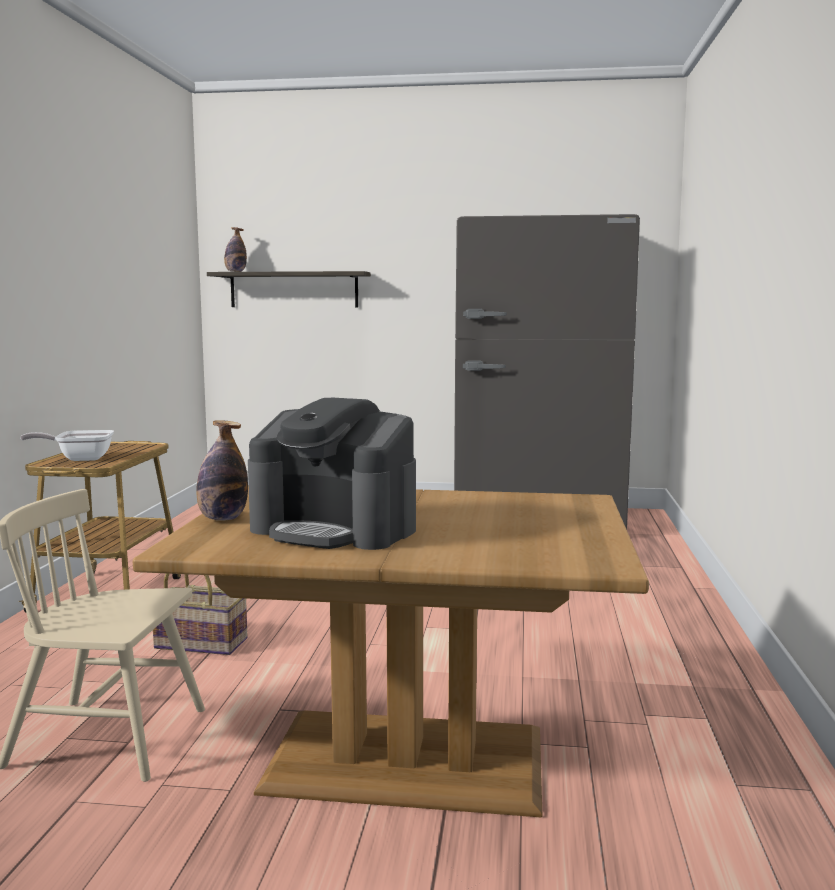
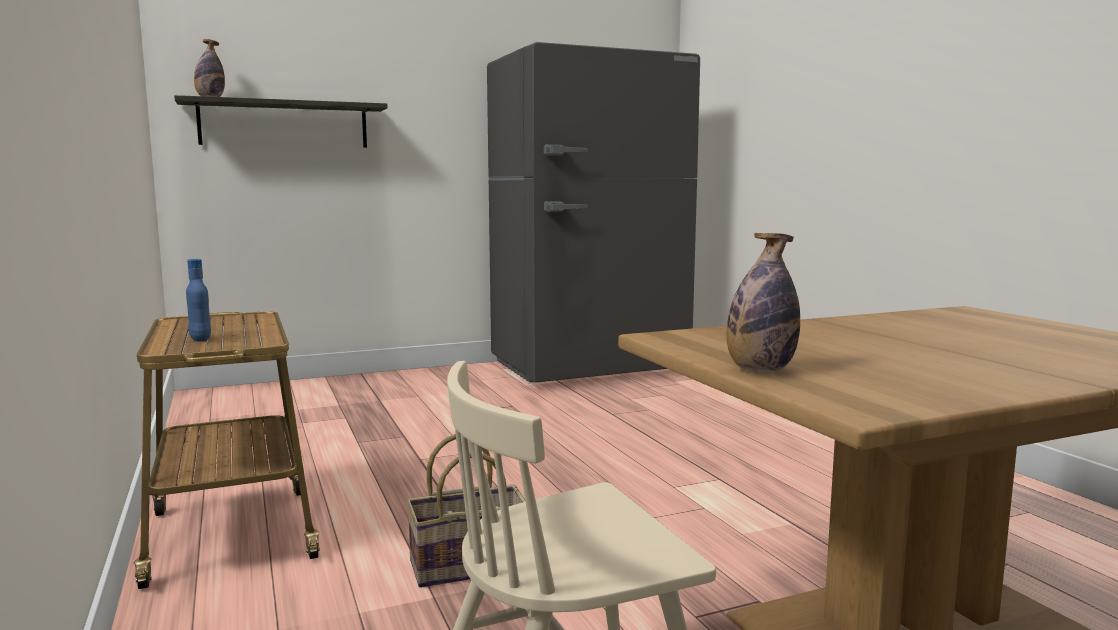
camera: 30 degrees left, 0 degrees up
frying pan [20,430,114,461] -> blue bottle [186,259,211,342]
coffee machine [248,398,416,550] -> none

